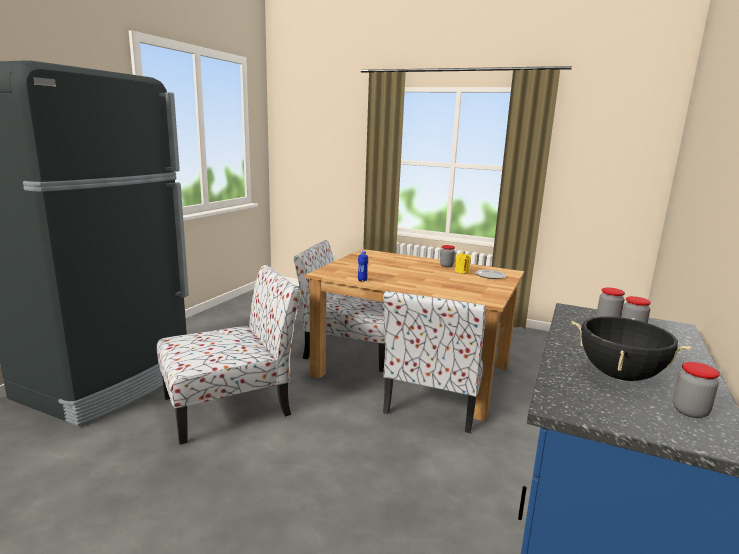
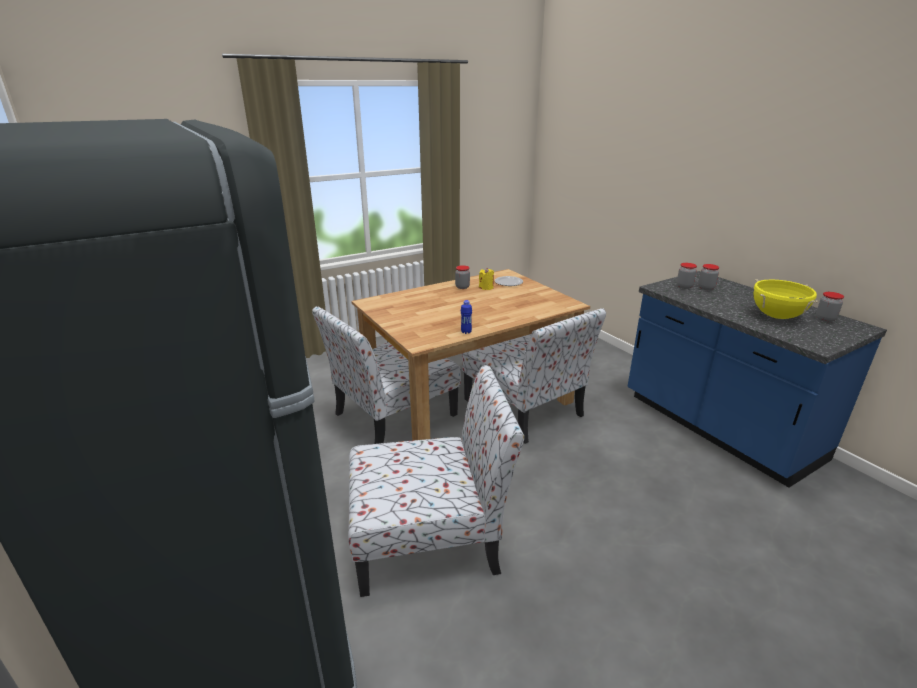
camera: 55 degrees left, 10 degrees up
chair [157,265,301,445] -> chair turned 75 degrees clockwise [348,365,524,597]
black cooking pot [571,317,692,381] -> yellow cooking pot [754,279,818,319]

